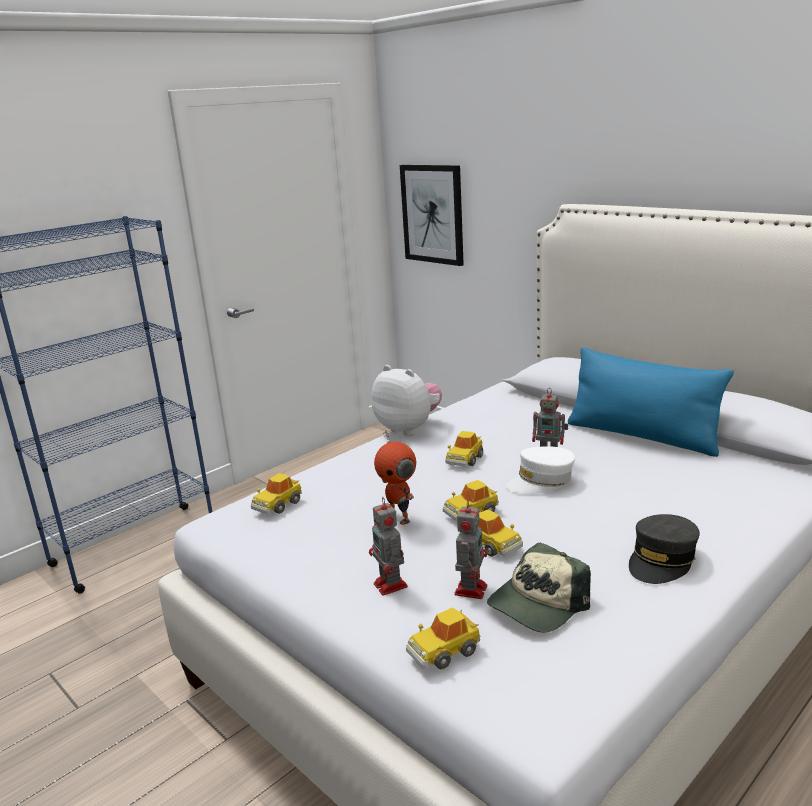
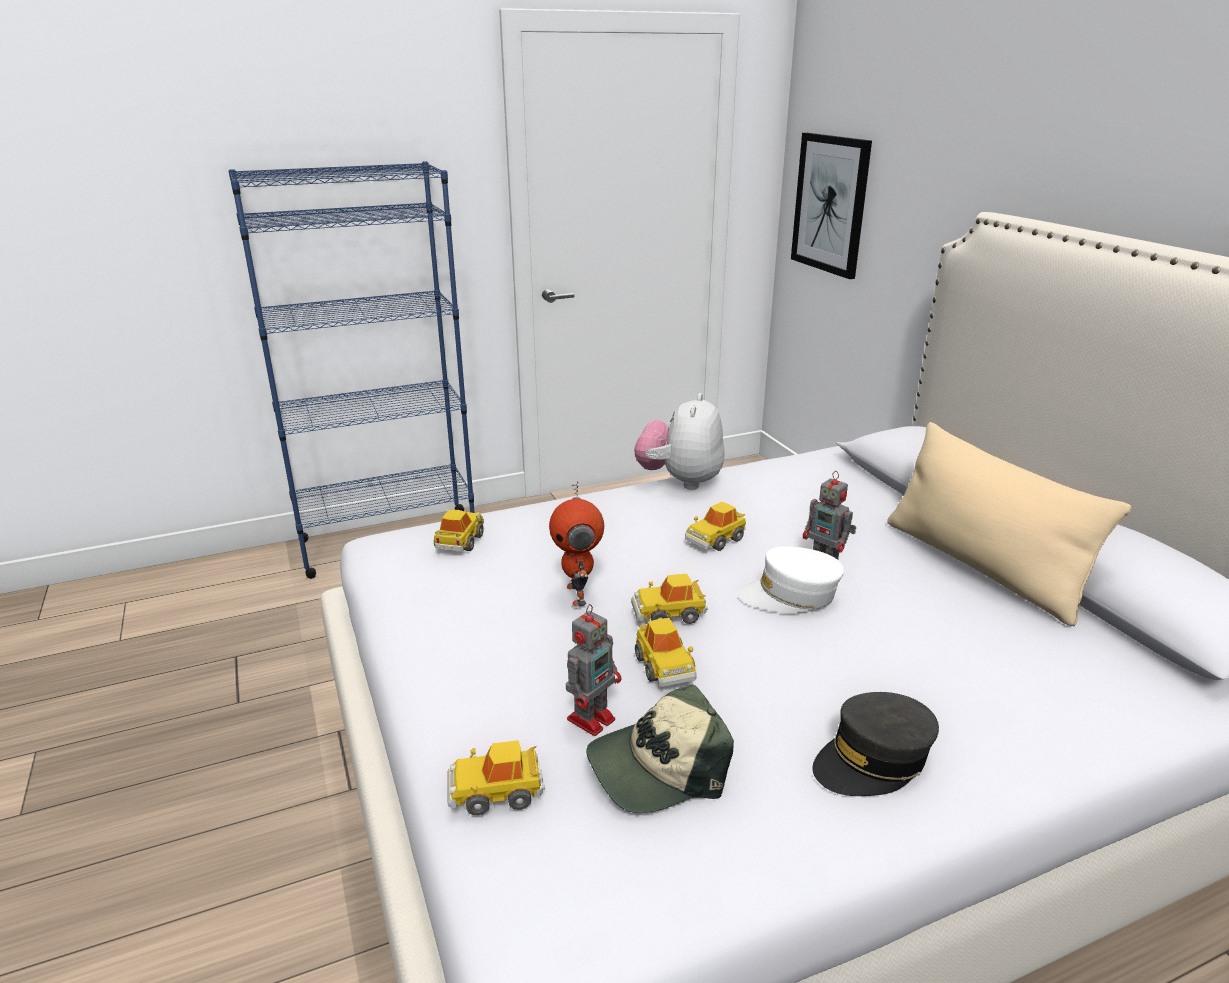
camera: 20 degrees right, 5 degrees up
toy car [251,473,302,514] -> toy car turned 135 degrees clockwise [434,510,484,551]
toy robot [369,497,408,595] -> none
plush toy [371,365,442,436] -> plush toy turned 135 degrees counterclockwise [635,393,725,490]
blue pillow [568,347,734,457] -> beige pillow [887,422,1131,627]

